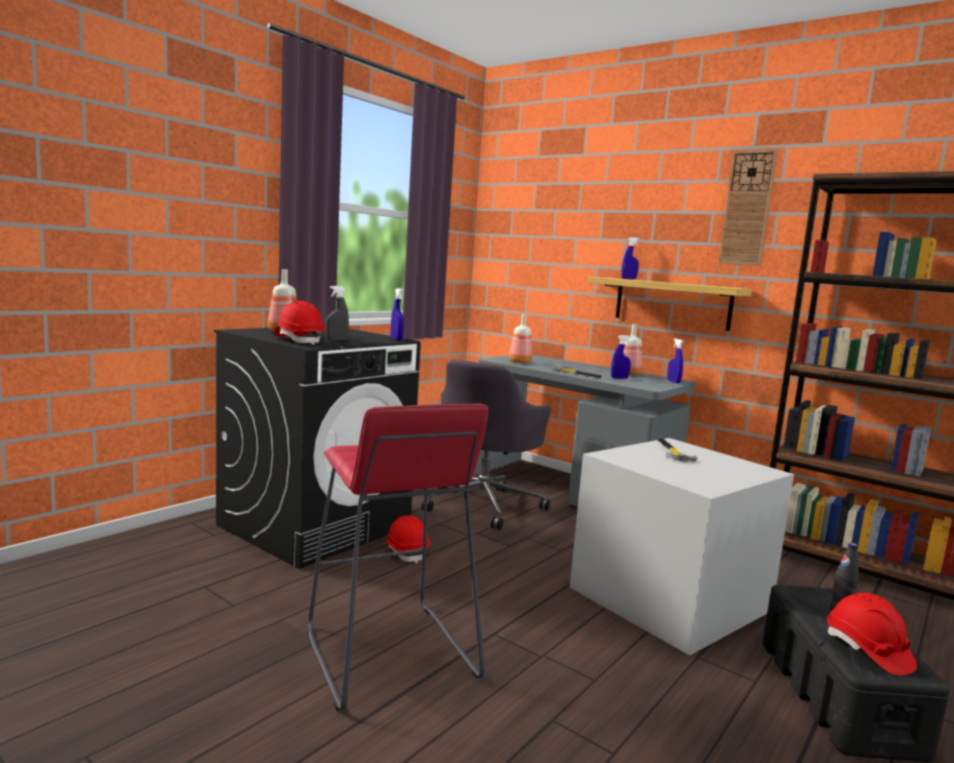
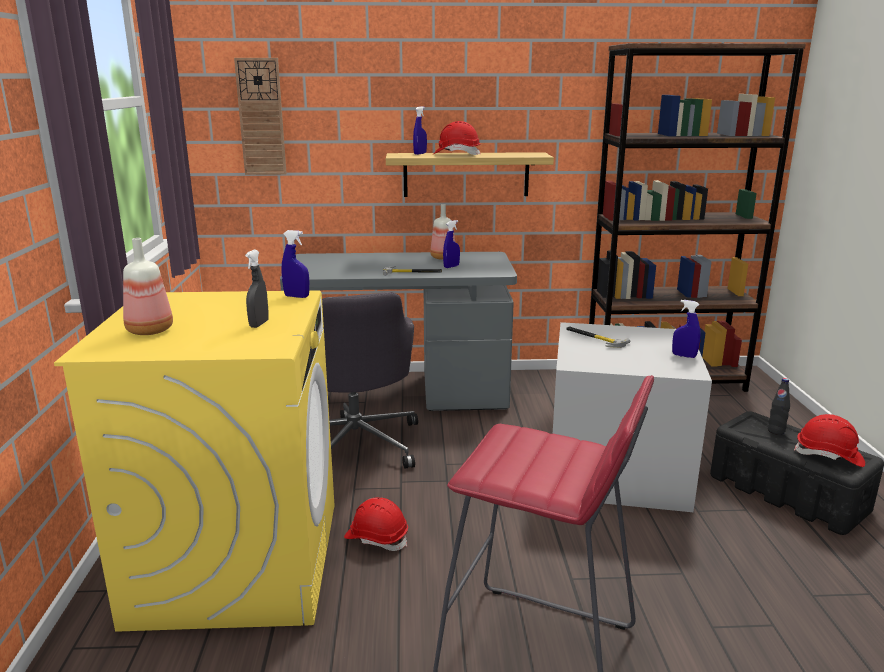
camera: 40 degrees left, 10 degrees up
black washing machine [214,325,421,569] -> yellow washing machine [54,290,334,632]
red hard hat [274,301,325,345] -> red hard hat moved to [432,121,481,155]
bottle [509,314,532,363] -> none
blue spray bottle [667,338,683,383] -> blue spray bottle moved to [672,300,701,358]
wall clock [719,150,777,266] -> wall clock moved to [234,58,287,175]

